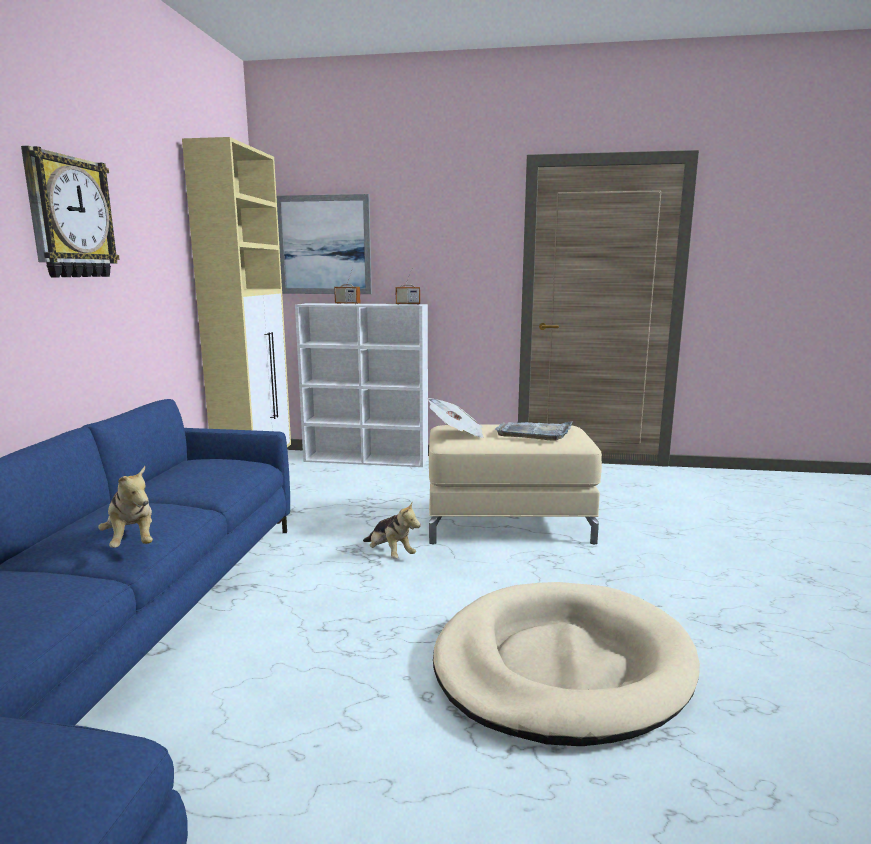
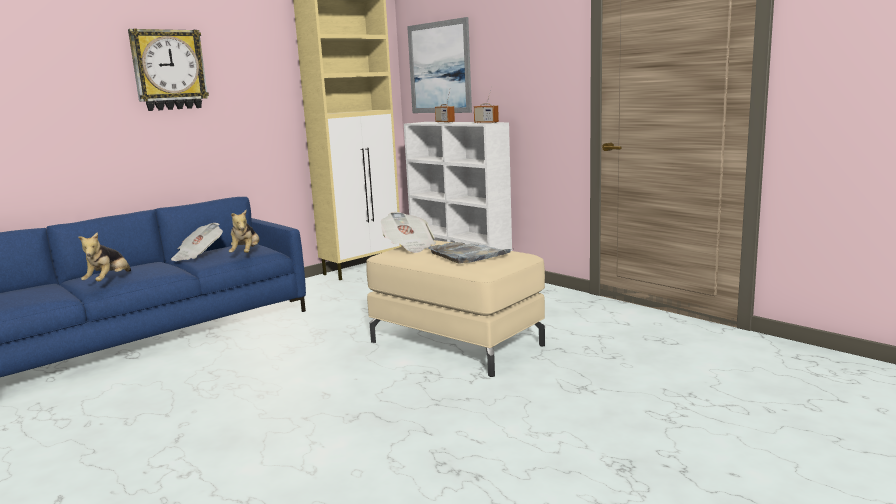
camera: 40 degrees right, 0 degrees up
plush toy [363,503,421,559] -> plush toy moved to [229,210,260,253]
beige dog bed [433,582,700,746] -> none
none -> newspaper [171,223,223,261]

